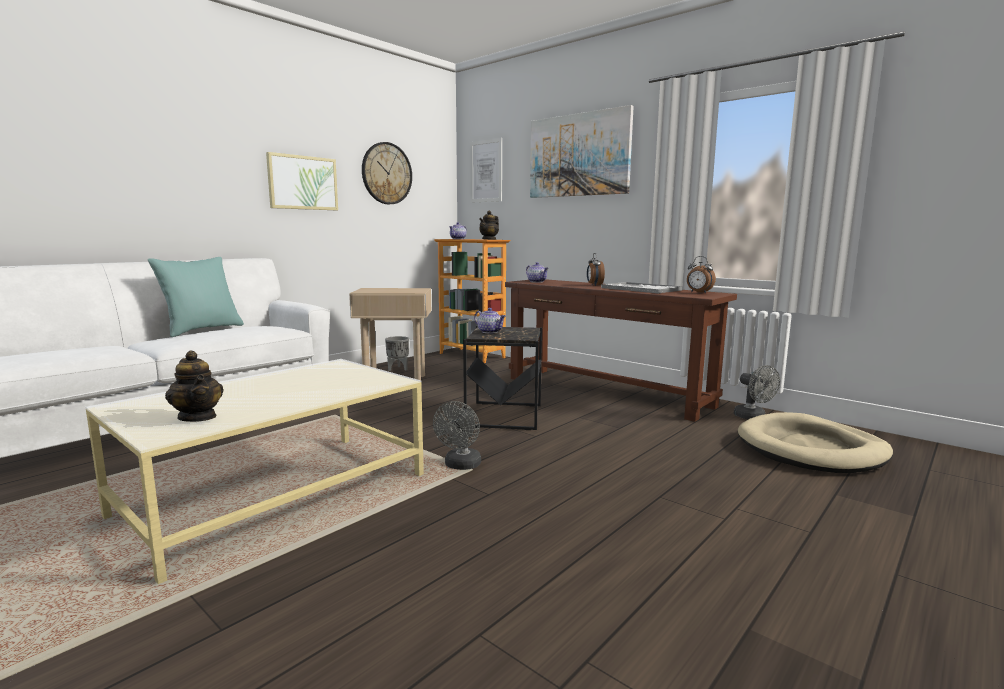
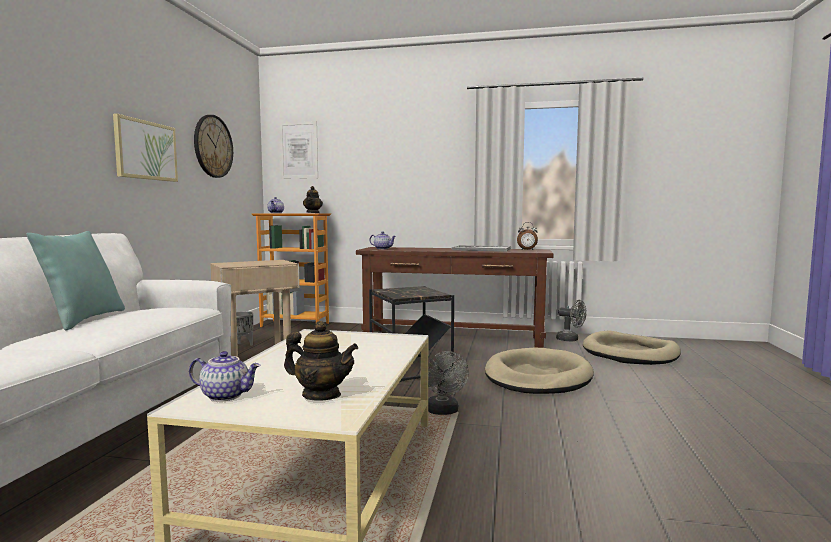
camera: 30 degrees left, 5 degrees down
teapot [474,308,506,333] -> teapot moved to [189,351,261,402]
picture [530,105,634,198] -> none
alarm clock [587,253,605,286] -> none
none -> beige dog bed [485,348,594,394]

